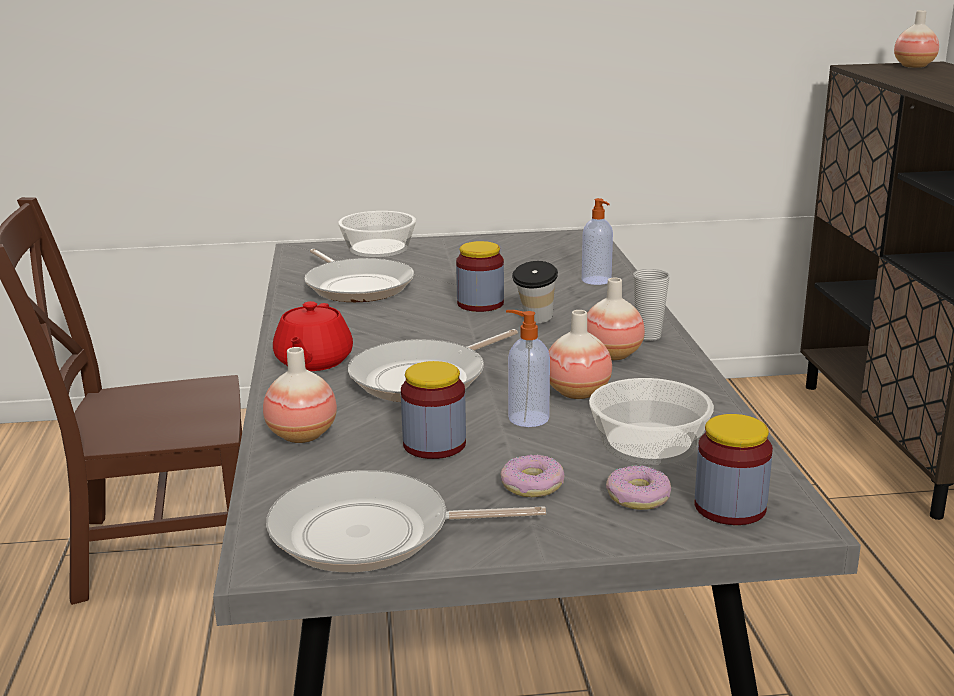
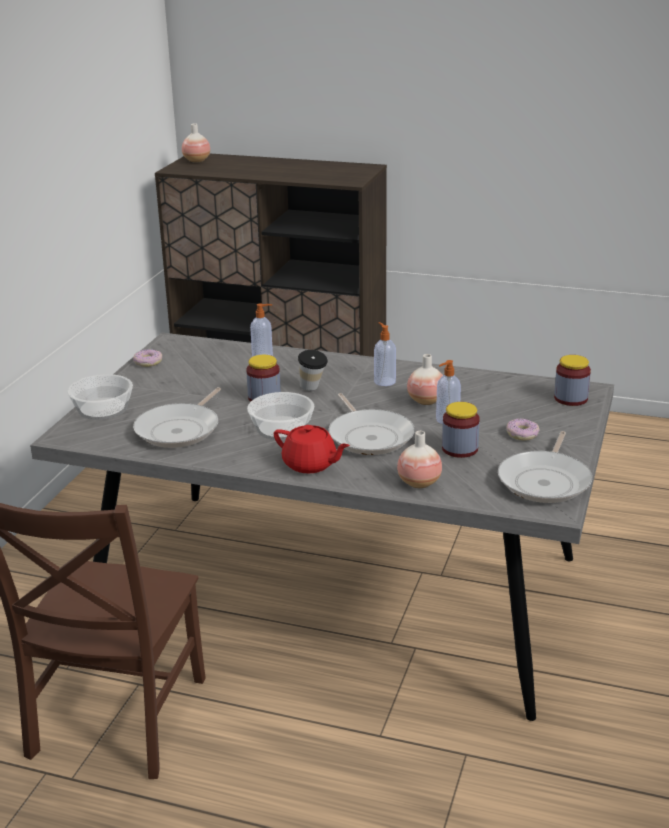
camera: 65 degrees left, 5 degrees up
frying pan [304,249,414,302] -> frying pan turned 120 degrees clockwise [133,387,221,448]
vase [587,277,645,360] -> soap dispenser [374,322,396,386]
bowl [589,378,714,465] -> bowl moved to [247,392,314,440]
donut [606,465,671,510] -> donut moved to [133,349,162,367]
cup [633,269,670,341] -> none

